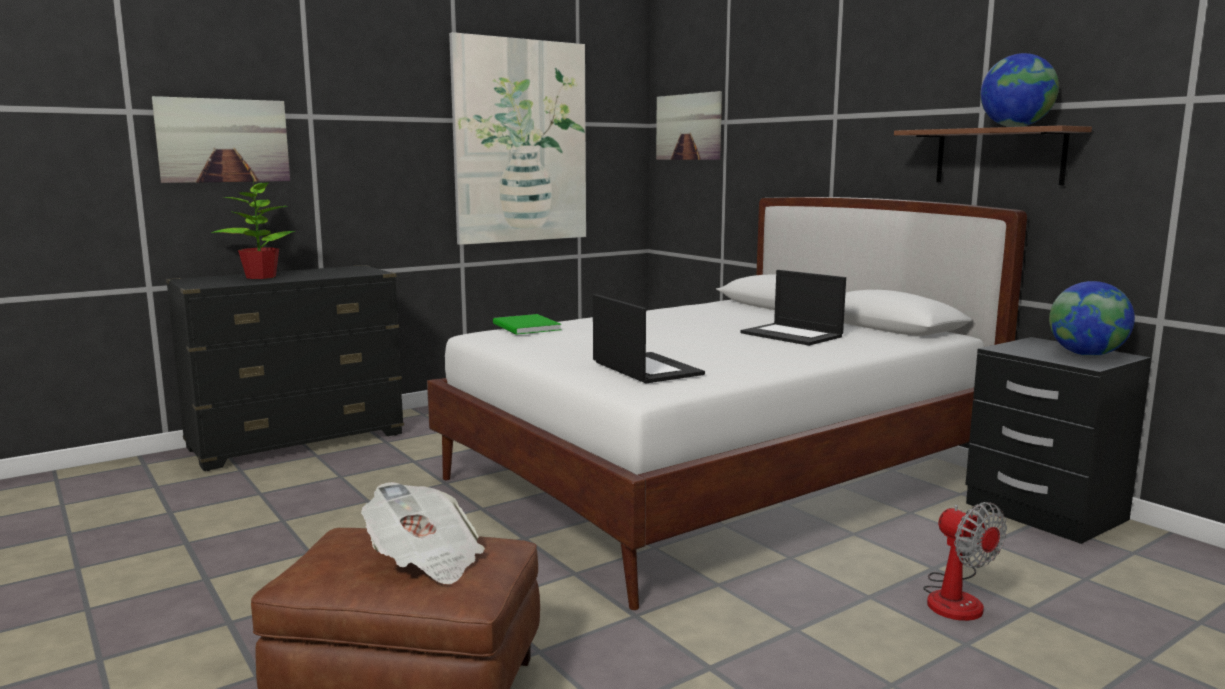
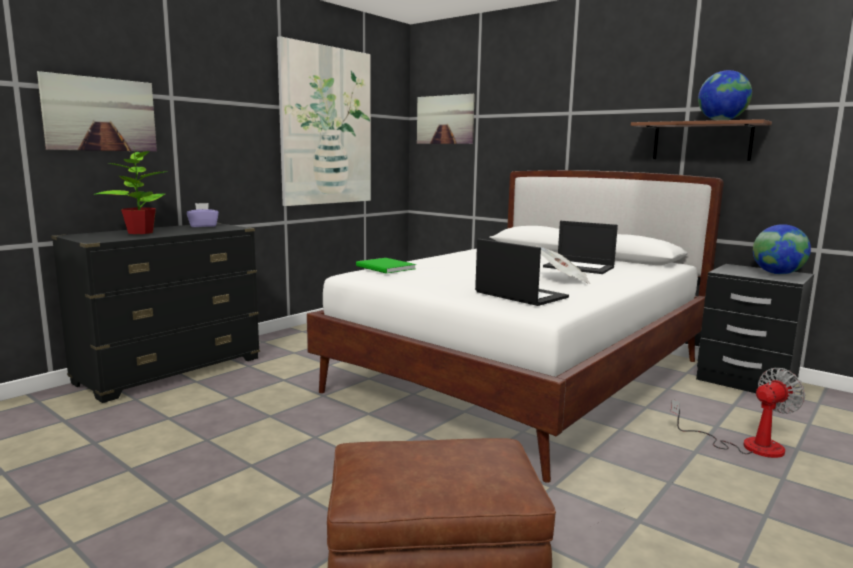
camera: 15 degrees left, 0 degrees up
newspaper [361,482,485,584] -> newspaper moved to [536,246,591,284]
fan [923,502,1007,621] -> fan turned 75 degrees counterclockwise [671,368,805,458]
none -> purple tissue box [187,203,219,227]

